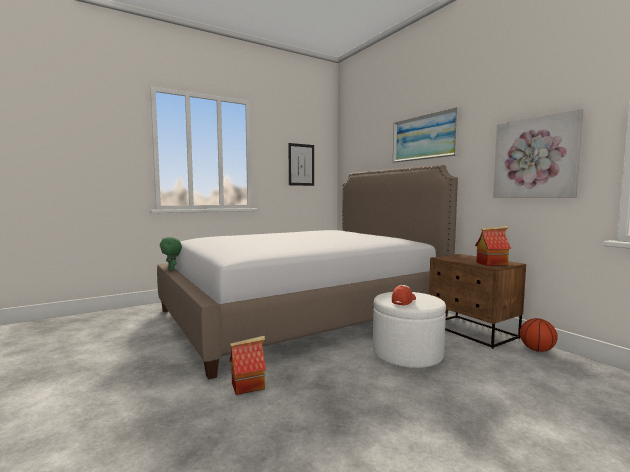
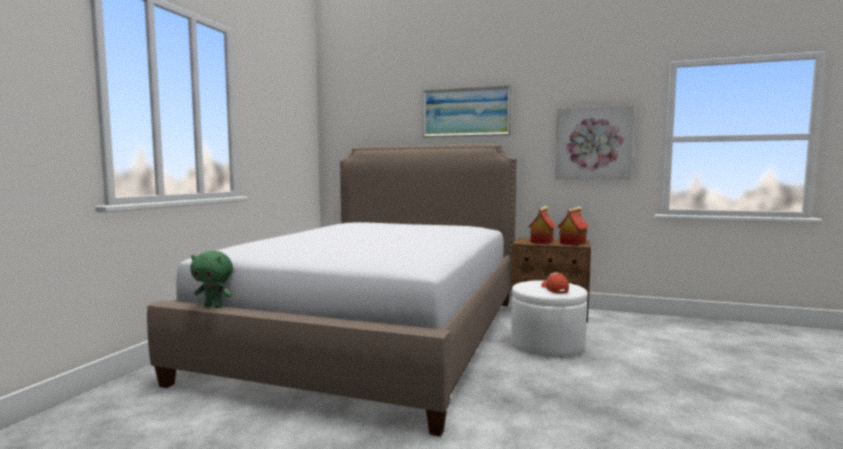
camera: 40 degrees left, 0 degrees up
toy house [230,336,266,395] -> toy house moved to [528,206,556,244]
picture [289,143,314,186] -> none
basketball [520,318,558,352] -> none

